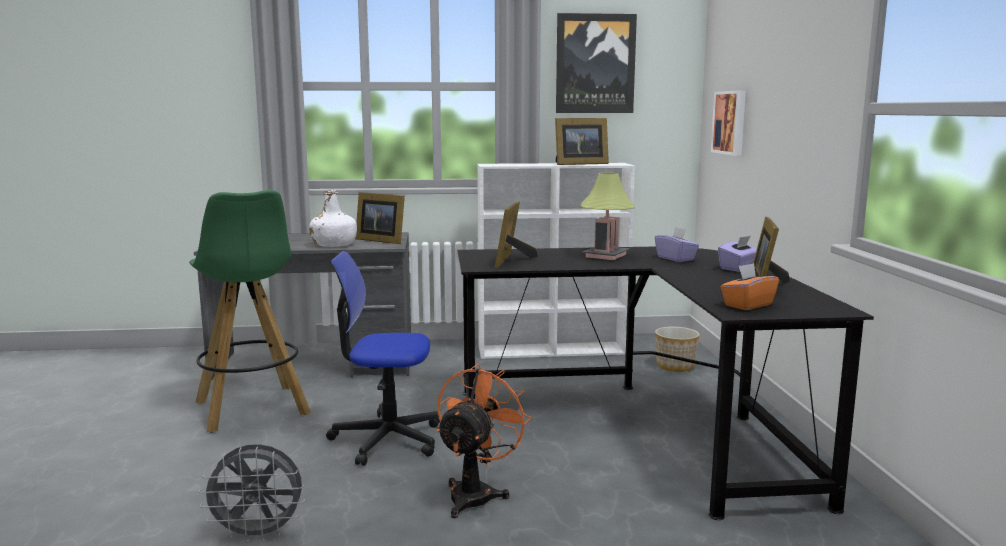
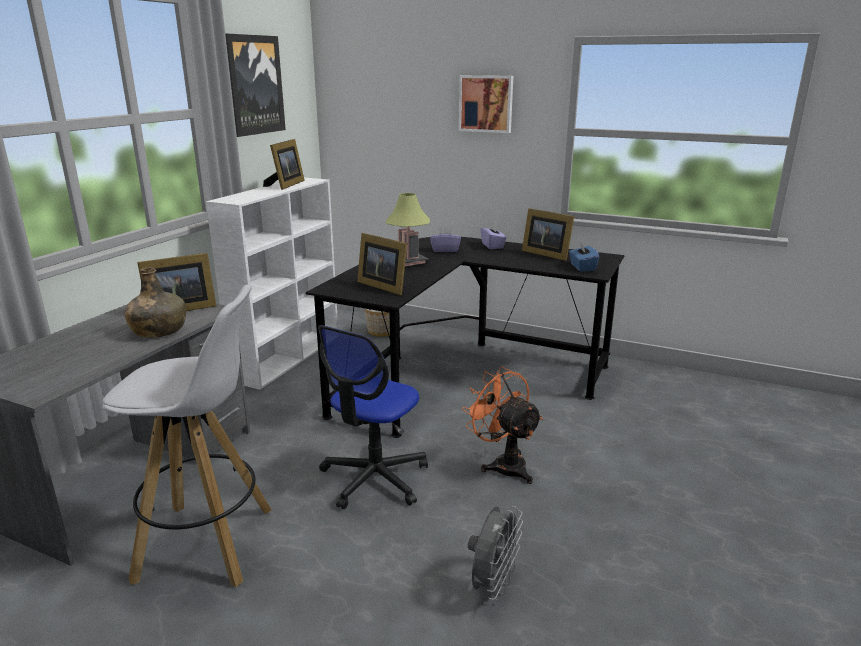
camera: 60 degrees left, 10 degrees up
green stool [189,190,311,433] -> white stool [102,284,271,587]
white bottle [309,190,357,247] -> green bottle [124,267,186,338]
picture [711,90,746,156] -> picture moved to [459,75,513,133]
orange tissue box [721,263,779,310] -> blue tissue box [569,242,599,271]

